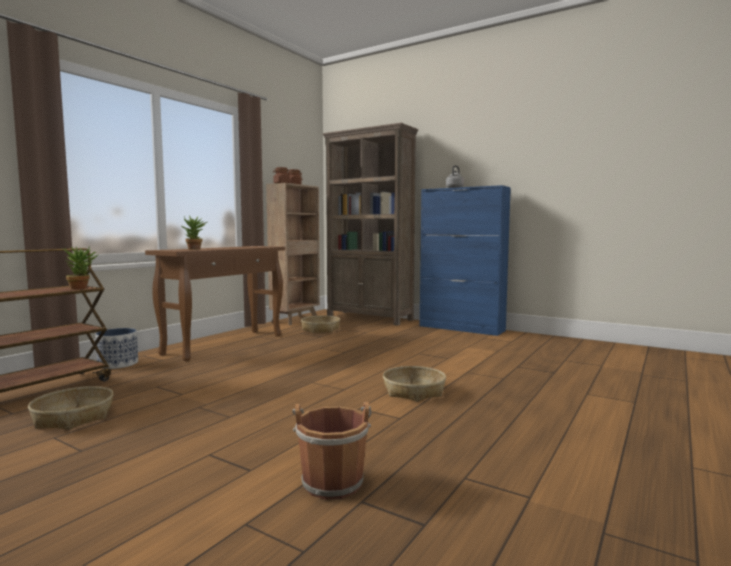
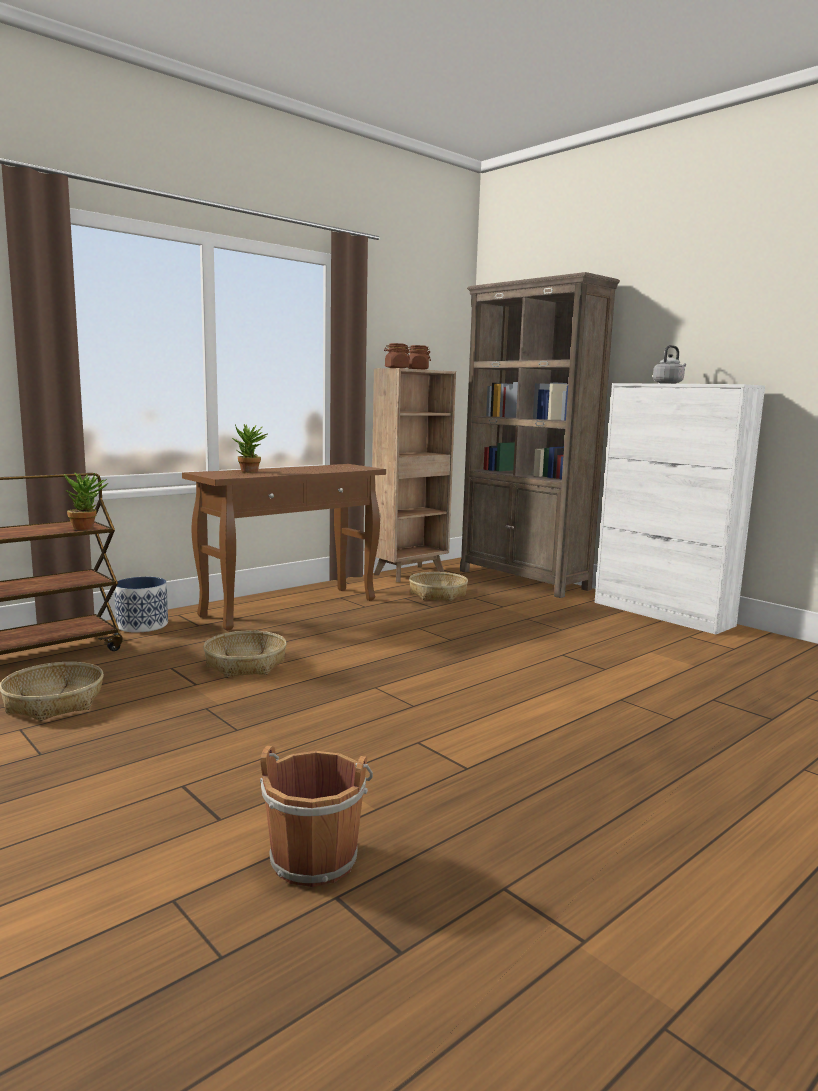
camera: 15 degrees right, 5 degrees up
basket [383,366,446,402] -> basket moved to [203,630,287,677]
blue cabinet [420,185,511,336] -> white cabinet [595,383,765,635]

